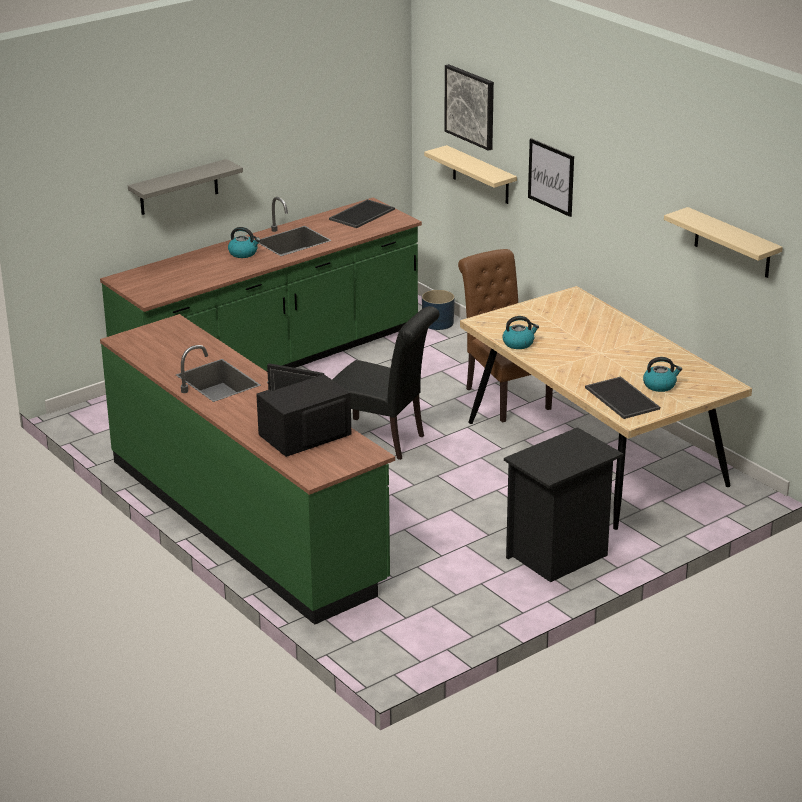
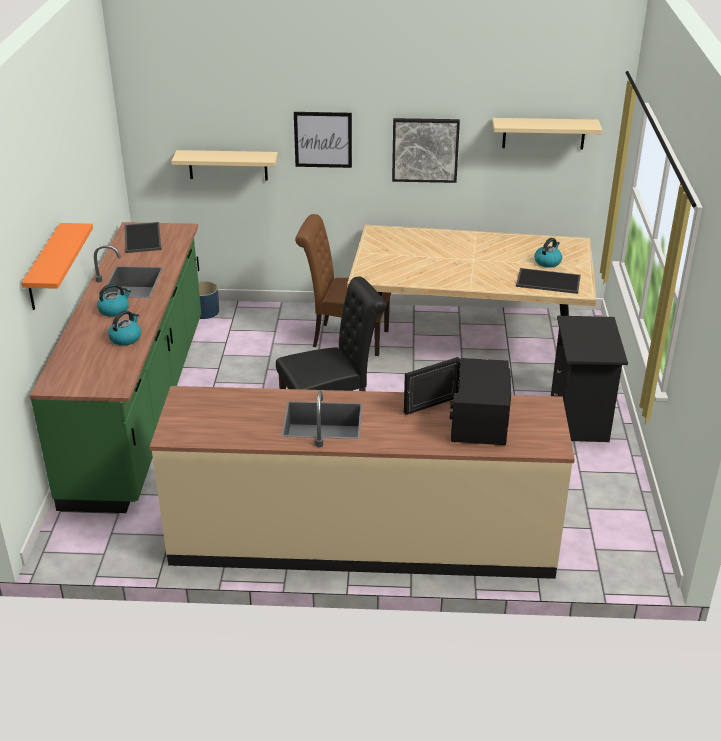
camera: 50 degrees left, 5 degrees up
green counter [100,314,395,625] -> beige counter [150,386,575,579]
grey shelf [128,159,243,215] -> orange shelf [22,223,93,310]
picture [444,64,494,151] -> picture moved to [392,118,460,183]
kettle [502,316,539,349] -> kettle moved to [108,310,141,346]

